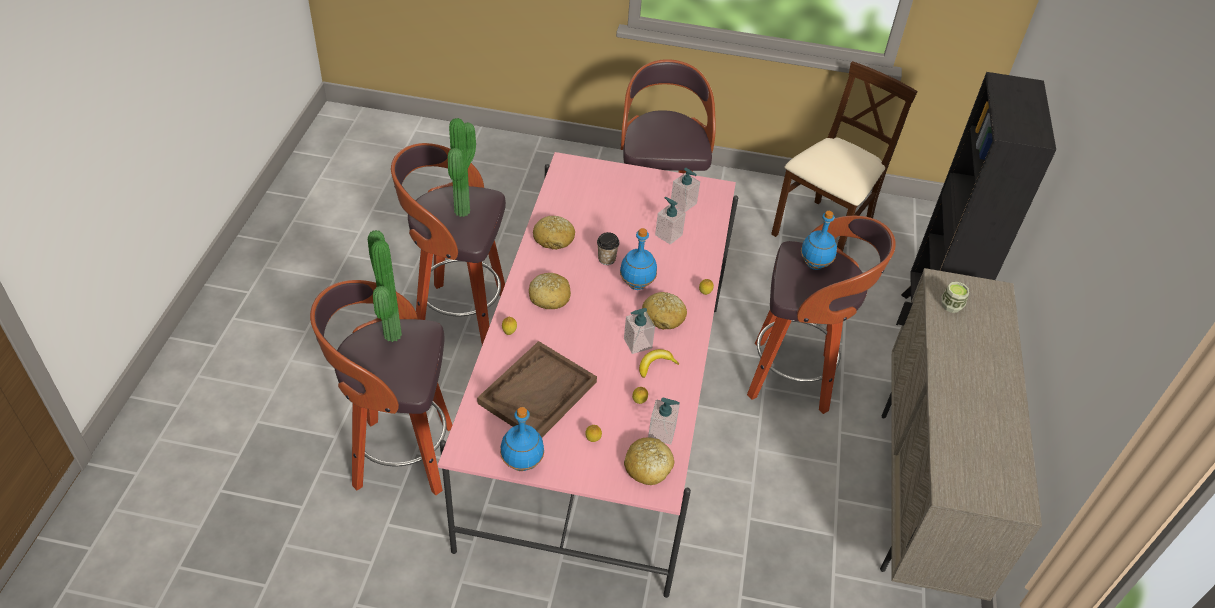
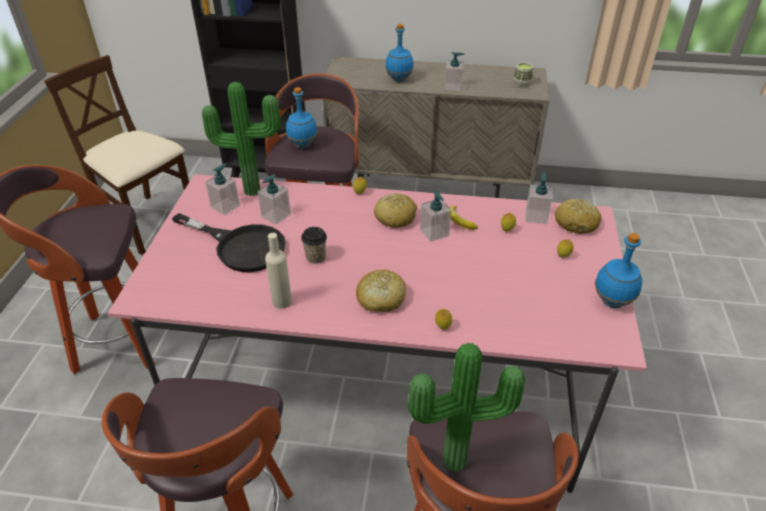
camera: 90 degrees left, 5 degrees down
potted plant [448,118,476,217] -> potted plant moved to [202,82,281,196]
brown tray [477,341,597,437] -> none
bread [533,216,575,250] -> beige bottle [265,233,292,309]
blue bottle [620,228,657,290] -> blue bottle moved to [385,24,414,82]
cup [942,282,969,313] -> cup moved to [514,62,533,87]
none -> black frying pan [172,213,286,272]
none -> soap dispenser [444,52,465,91]

